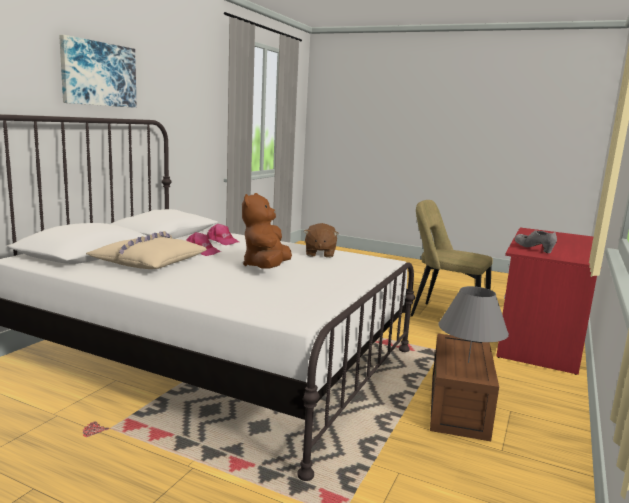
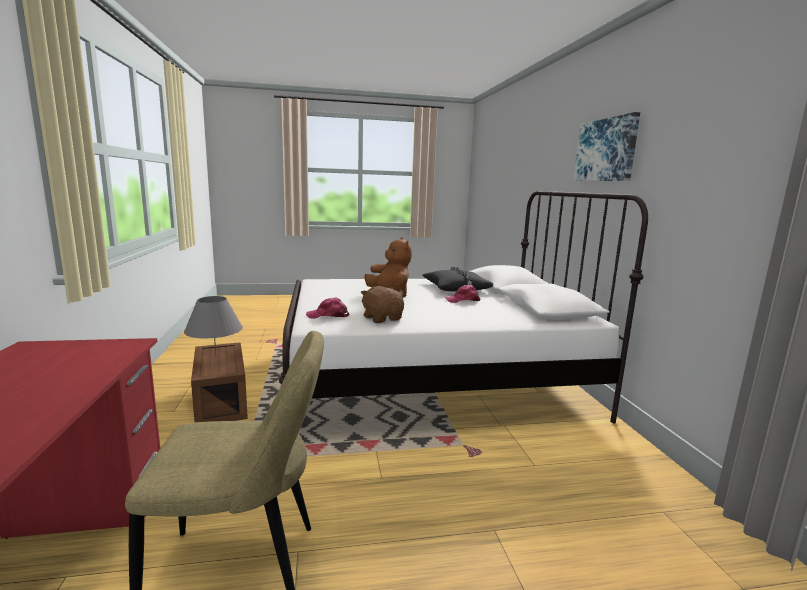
camera: 145 degrees right, 0 degrees up
beige pillow [86,231,207,269] -> black pillow [422,266,494,291]
pink cap [207,224,240,245] -> pink cap moved to [306,297,349,319]
grey shoe [515,231,557,253] -> none

